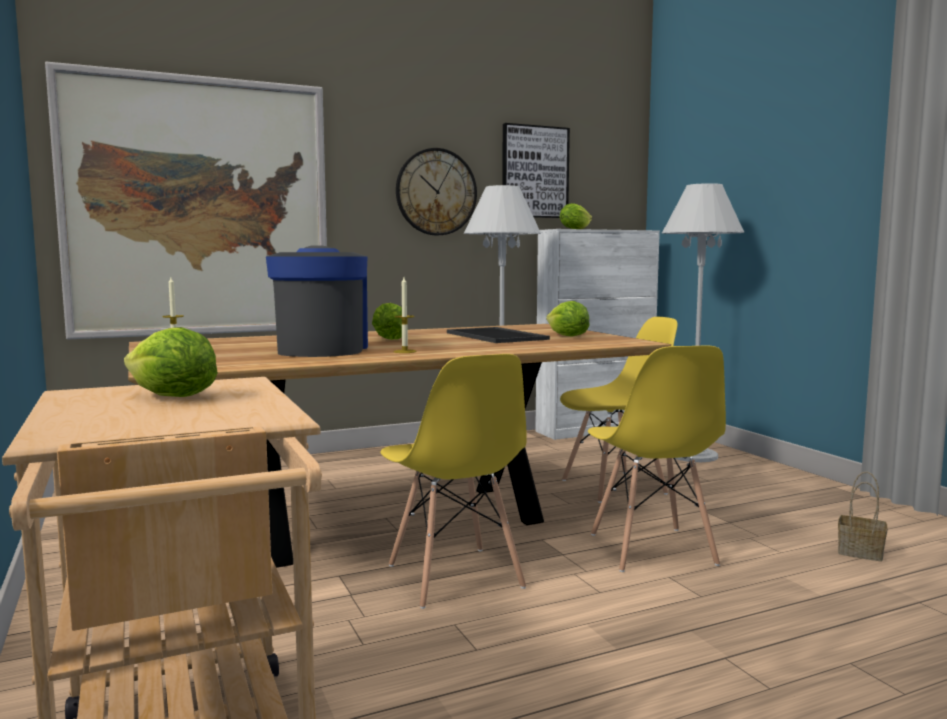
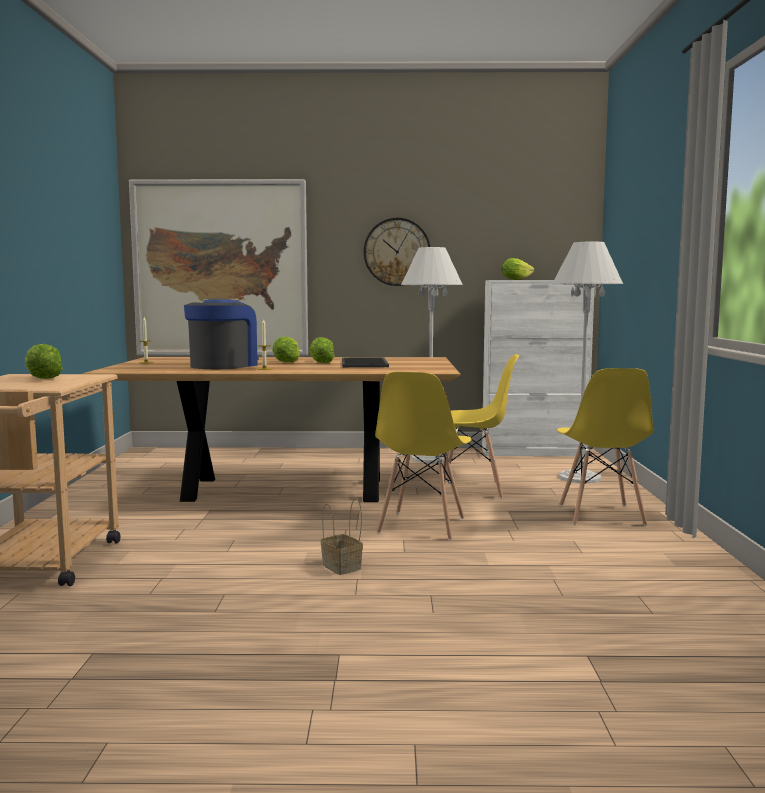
camera: 25 degrees right, 0 degrees up
yellow chair [380,354,527,609] -> yellow chair moved to [557,368,653,526]
picture [502,123,570,218] -> none
lettuce [546,301,590,336] -> lettuce moved to [309,337,334,363]
basket [838,472,888,561] -> basket moved to [321,498,363,575]

